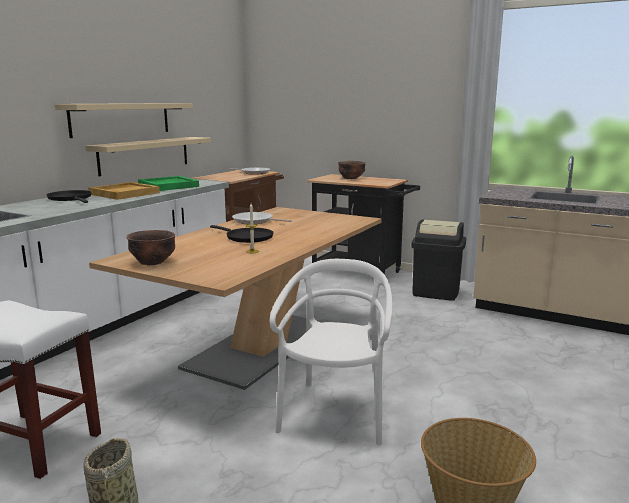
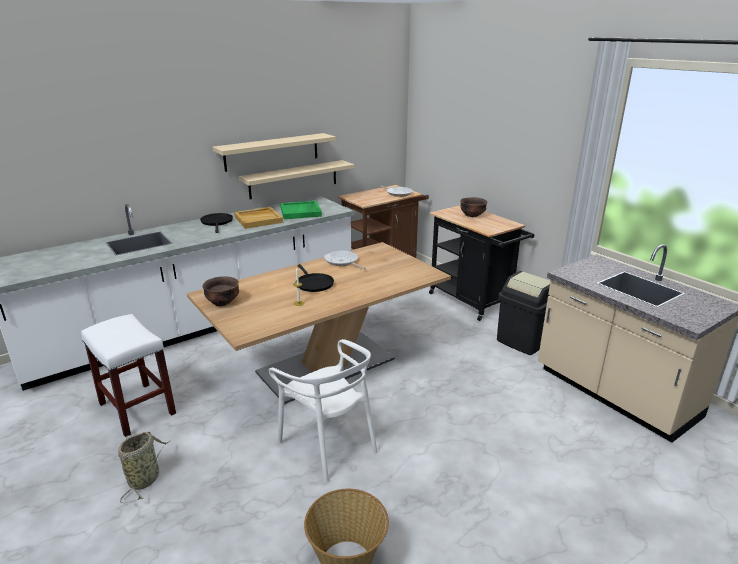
camera: 25 degrees right, 10 degrees up
white chair [270,259,392,445] -> white chair turned 105 degrees clockwise [269,339,377,482]

